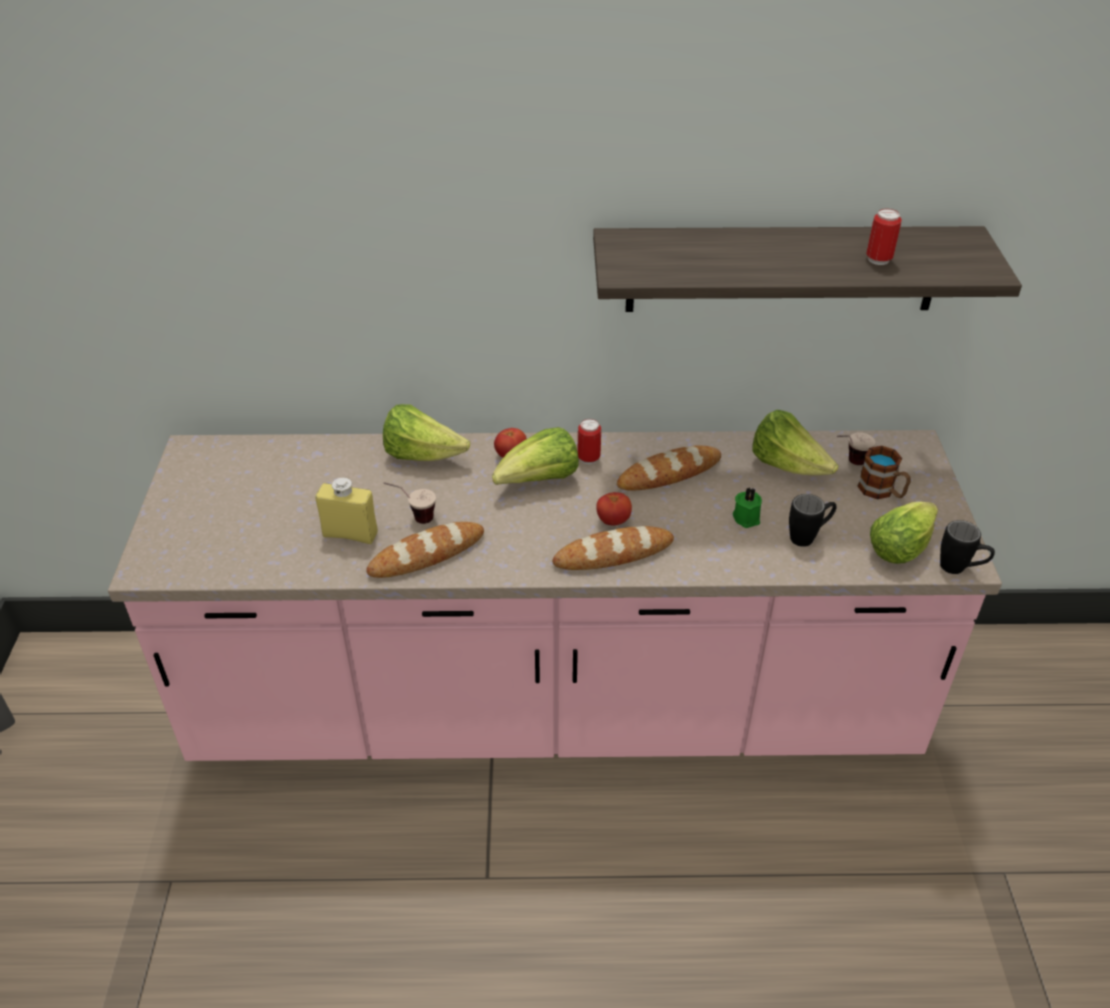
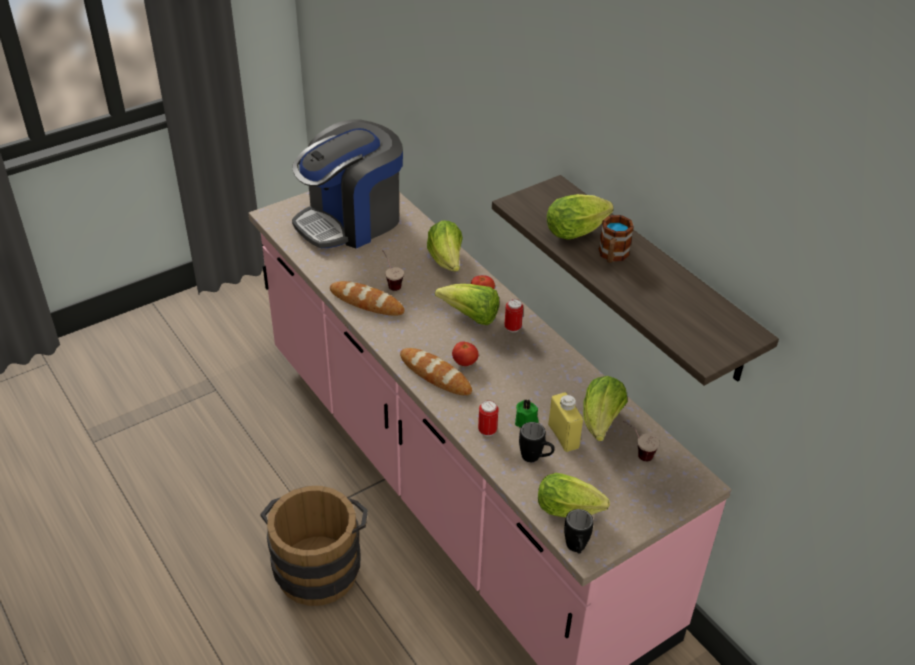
camera: 55 degrees right, 0 degrees up
yellow bottle [315,478,378,544] -> yellow bottle moved to [548,392,583,452]
bread [617,446,721,490] -> none
mug [858,446,911,499] -> mug moved to [599,215,634,263]
can [866,209,902,265] -> can moved to [478,400,499,436]
none -> brown bucket [261,486,368,606]
none -> coffee machine [292,120,403,248]
none -> lettuce [547,194,614,240]

